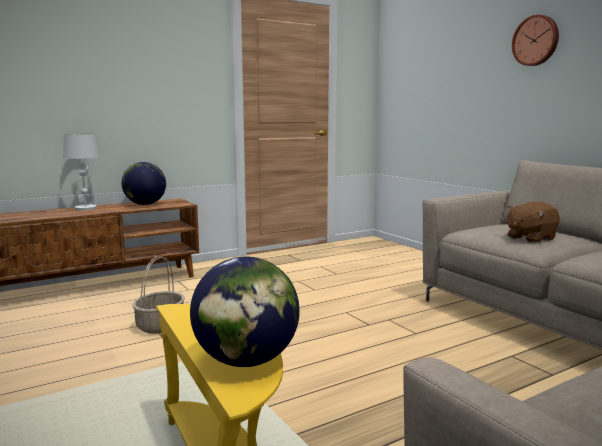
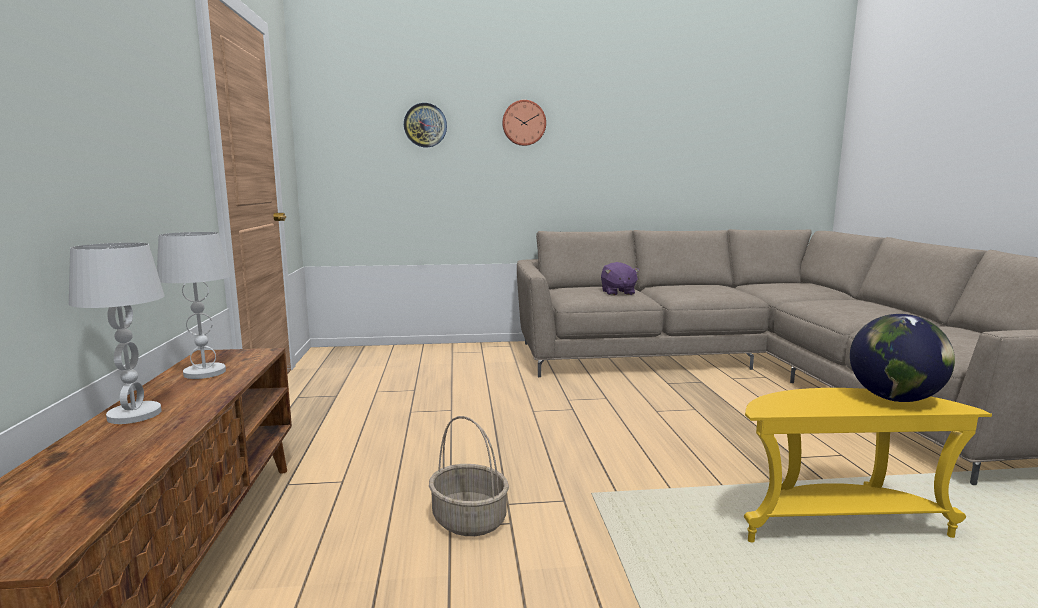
camera: 65 degrees left, 0 degrees up
globe [121,162,166,205] -> white table lamp [157,232,230,379]
brown plush toy [506,202,560,243] -> purple plush toy [601,262,639,296]
none -> wall clock [404,103,447,147]

